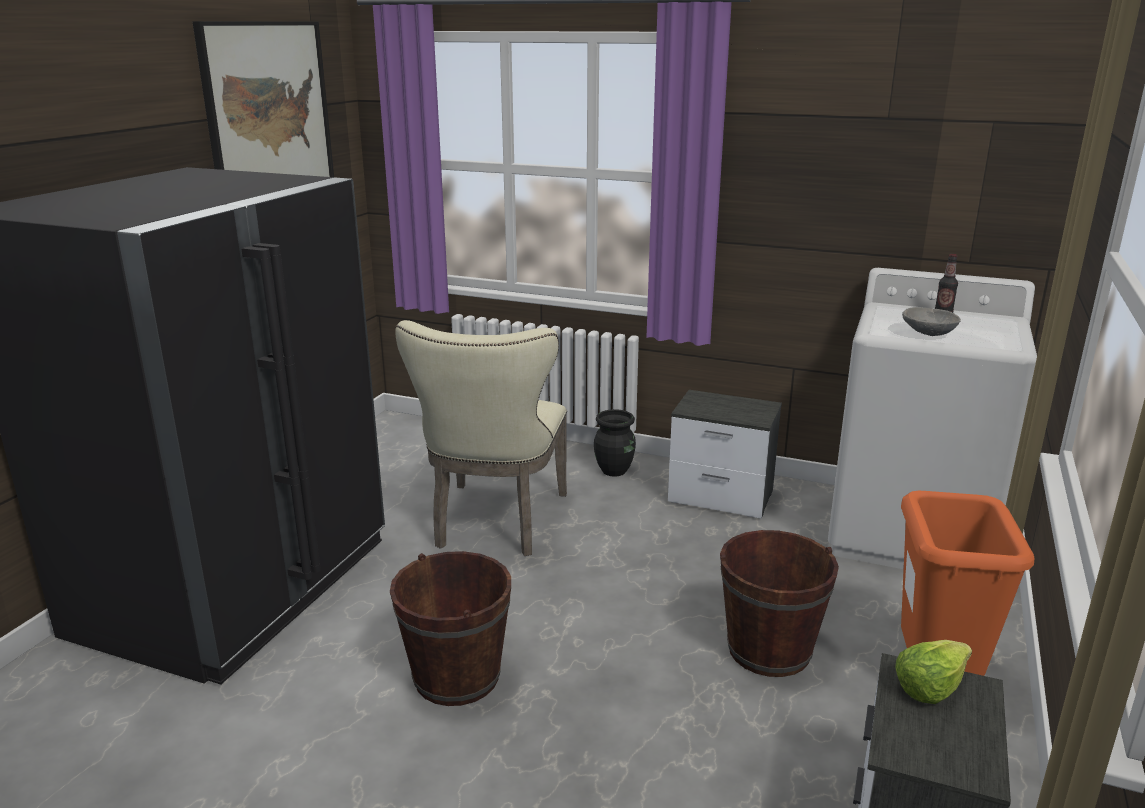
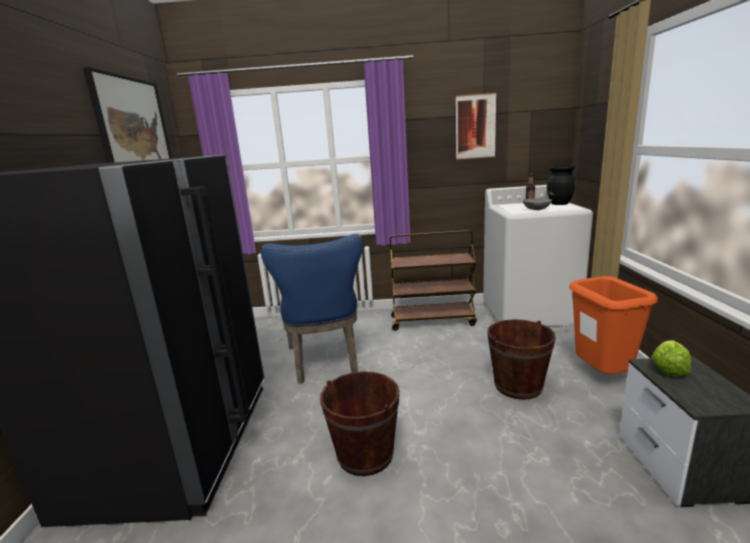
camera: 20 degrees left, 5 degrees down
beige chair [395,320,567,556] -> blue chair [260,234,363,384]
black vase [594,409,636,477] -> black vase moved to [547,165,576,205]
nightstand [668,390,782,519] -> brown cart [390,230,477,331]
none -> picture [456,93,496,160]

